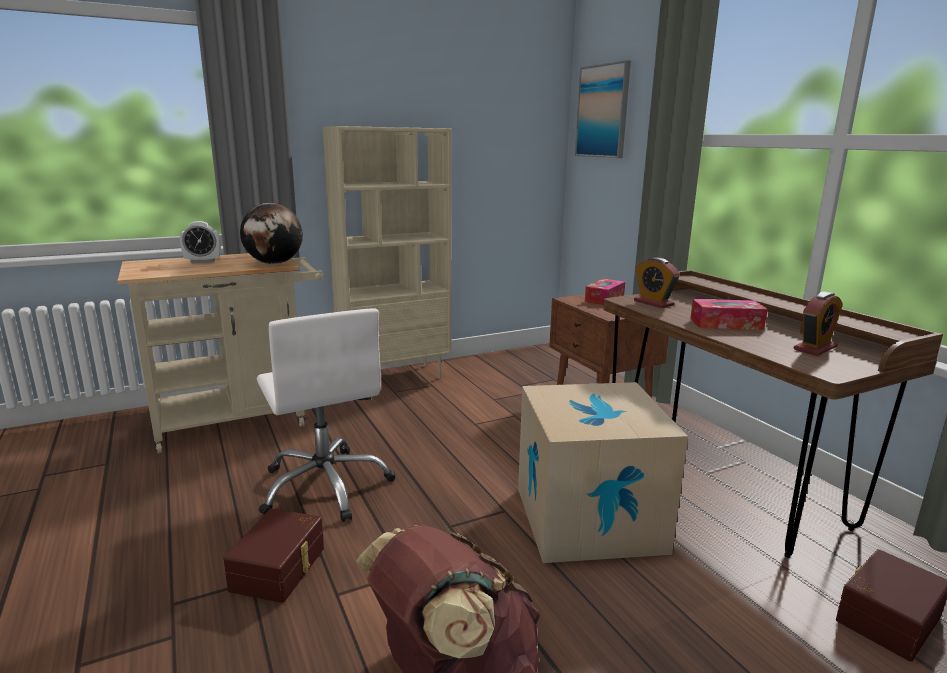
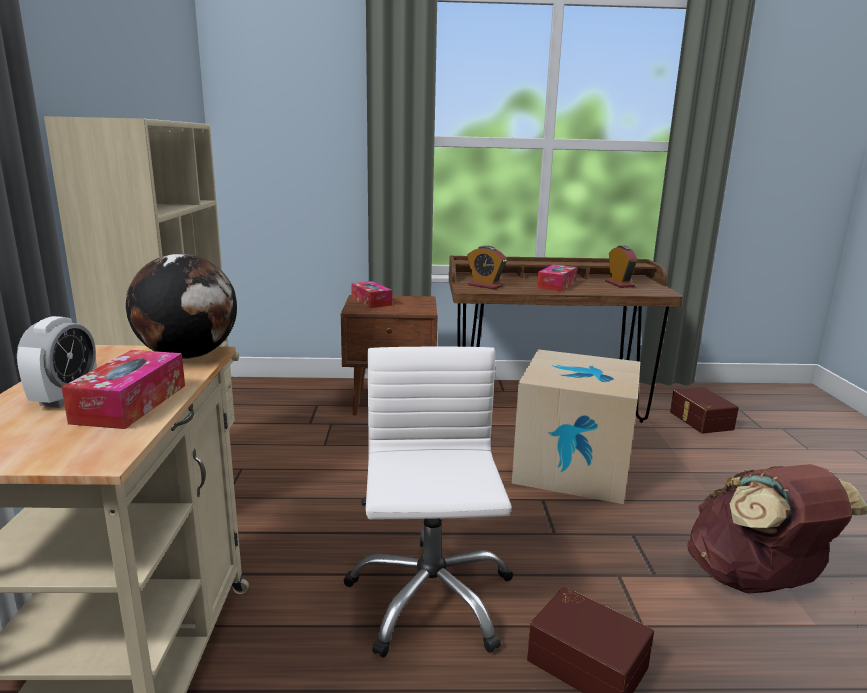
camera: 65 degrees left, 0 degrees up
white office chair [257,308,395,522] -> white office chair turned 90 degrees counterclockwise [343,347,513,658]
picture [575,60,631,158] -> none
alarm clock [634,258,680,308] -> alarm clock turned 45 degrees clockwise [467,246,507,289]
none -> tissue box [61,350,185,429]

